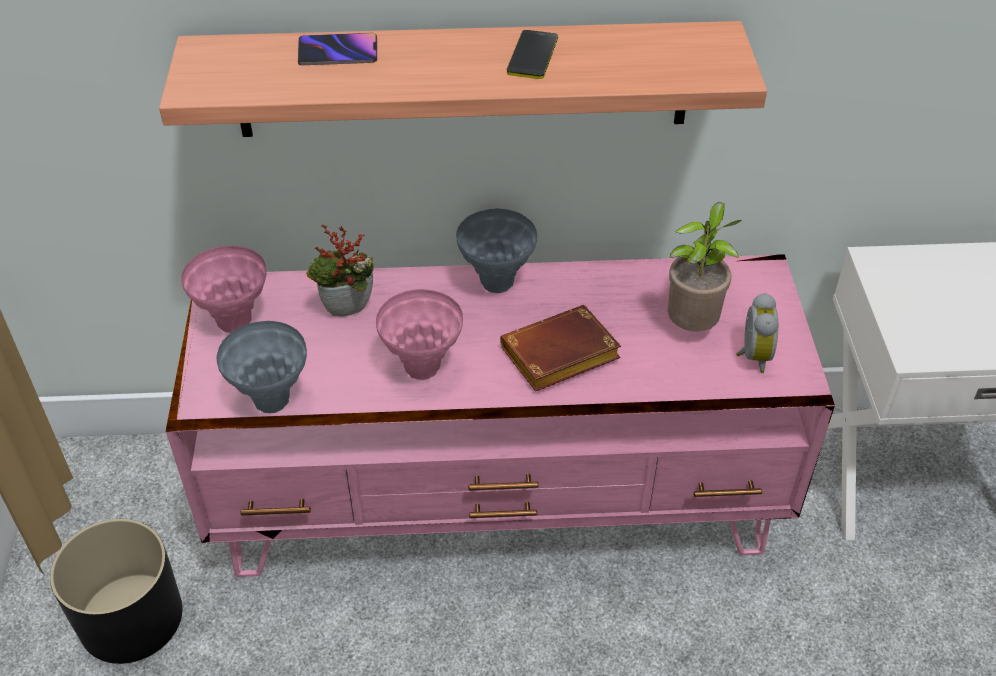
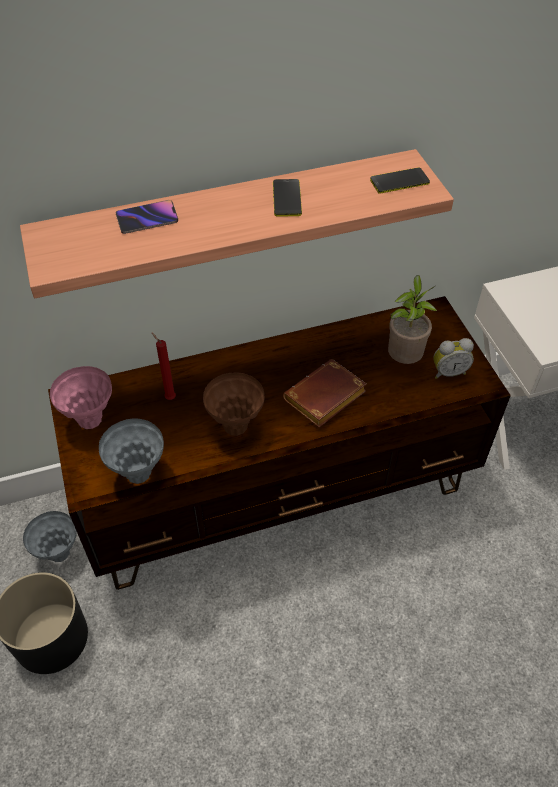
camera: 15 degrees left, 5 degrees up
pink tv stand [166,254,835,577] -> brown tv stand [48,296,511,590]
potted plant [307,224,374,317] -> red candle [152,333,176,400]
pink vase [376,289,463,380] -> brown vase [203,372,264,436]
grey vase [456,208,537,293] -> grey vase moved to [23,511,77,562]
alarm clock [736,293,778,373] -> alarm clock turned 90 degrees clockwise [433,338,474,379]
none -> phone [370,168,430,194]

